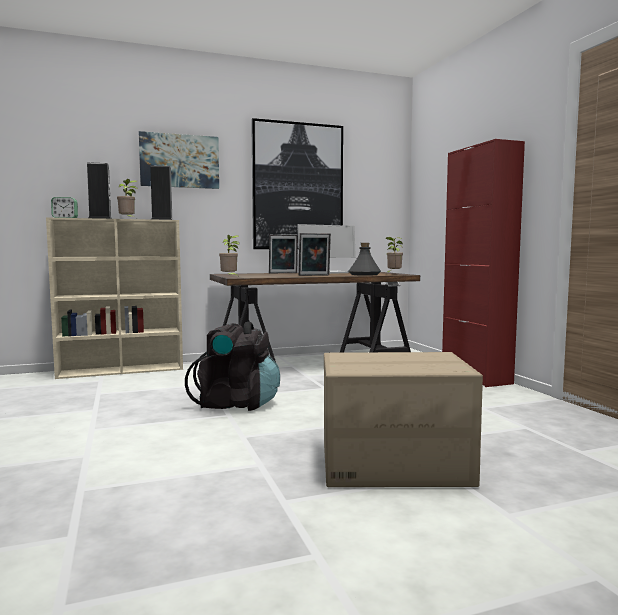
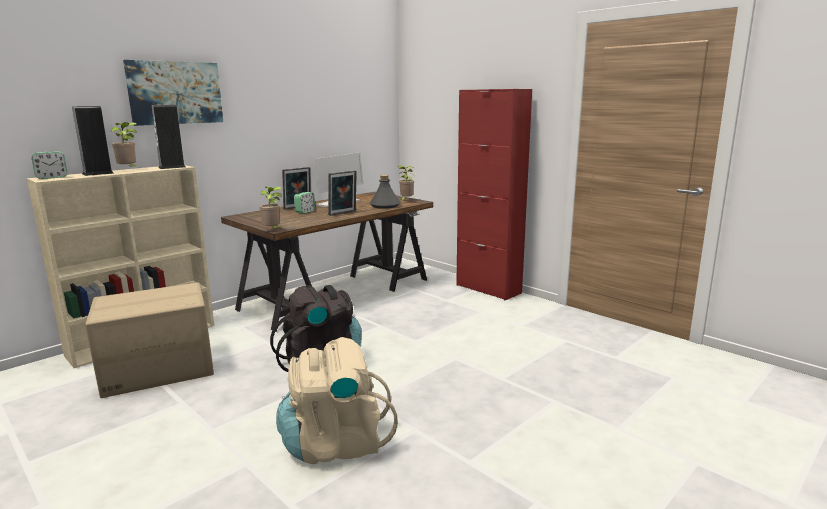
camera: 25 degrees left, 10 degrees up
picture [251,118,343,249] -> none
cardboard box [324,352,483,487] -> cardboard box moved to [85,282,214,398]
none -> beige backpack [276,337,398,464]
none -> alarm clock [294,192,315,214]

